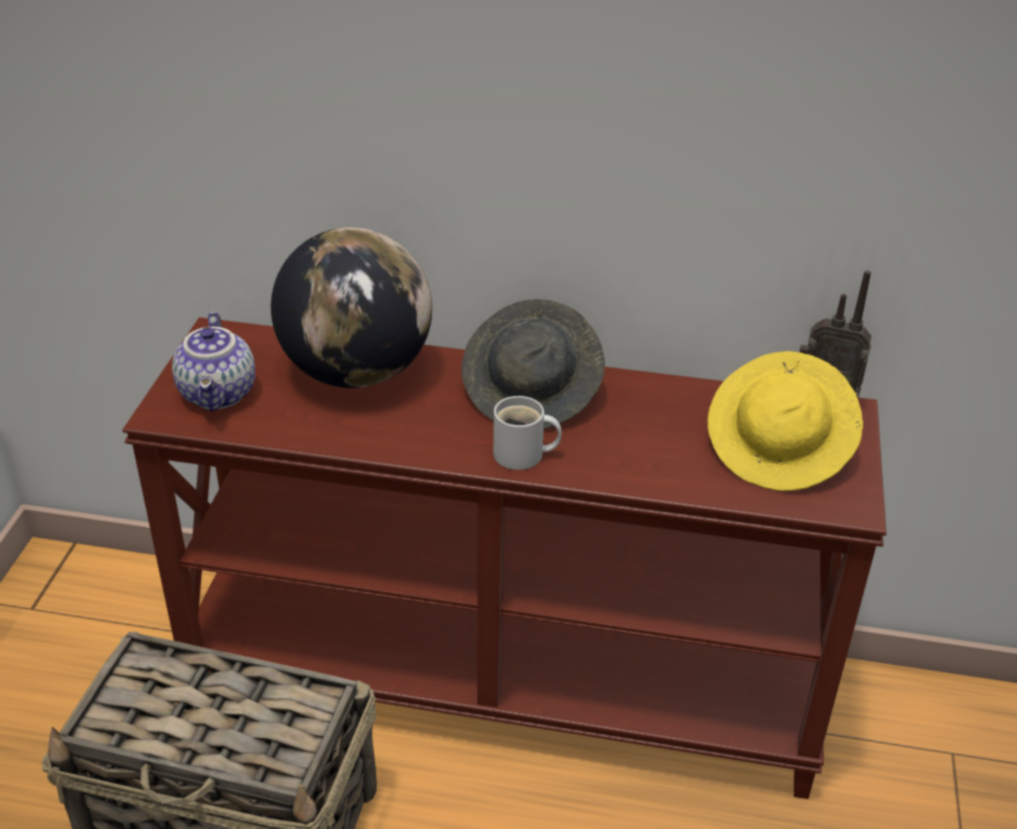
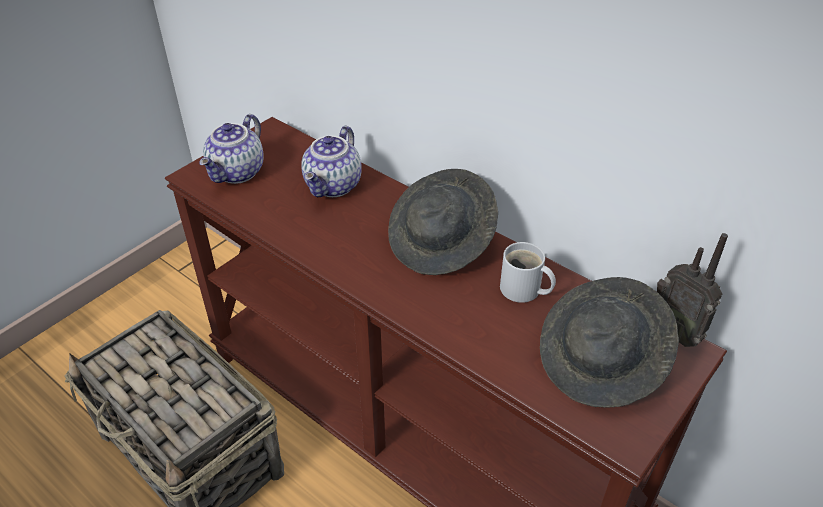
camera: 30 degrees right, 5 degrees up
globe [271,227,432,388] -> teapot [301,126,362,197]
white mug [493,396,562,470] -> white mug moved to [500,242,556,303]
yellow hat [708,351,863,491] -> grey hat [540,277,679,408]

